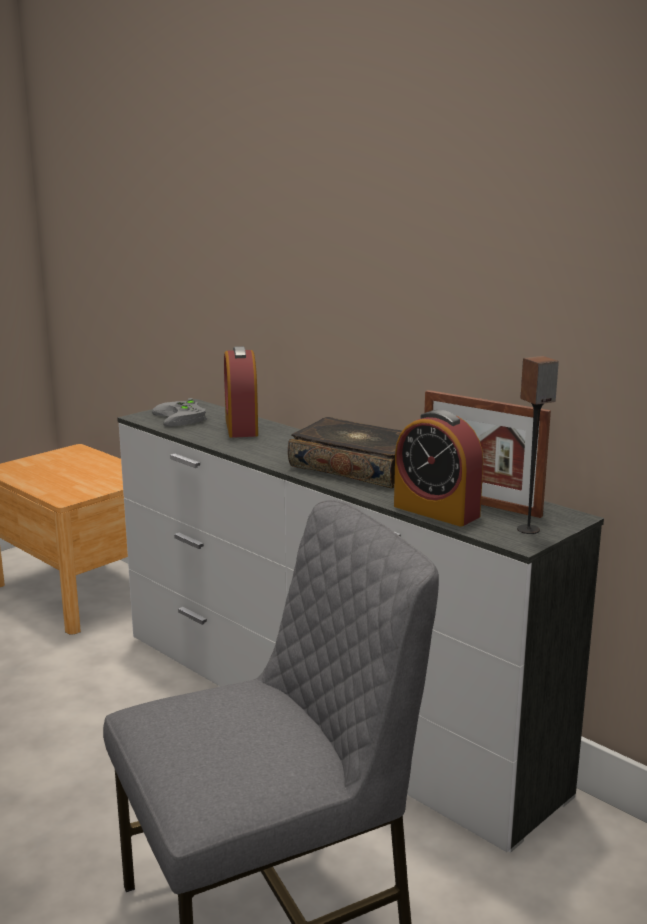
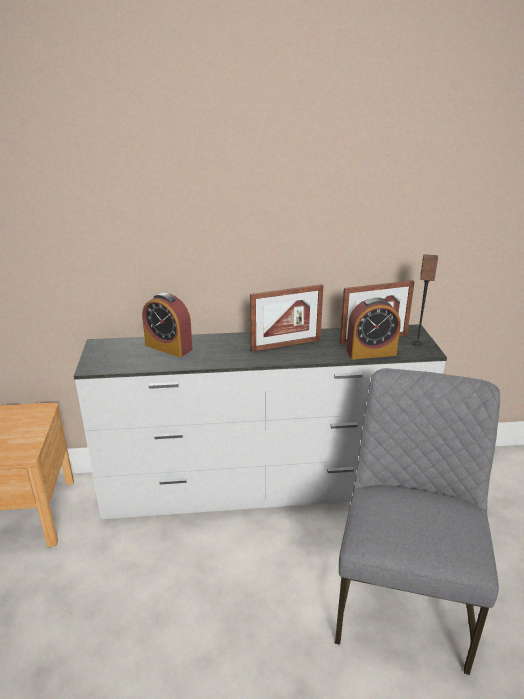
camera: 50 degrees left, 10 degrees up
grey game controller [152,398,207,427] -> none
book [288,417,402,488] -> picture frame [250,284,323,351]

